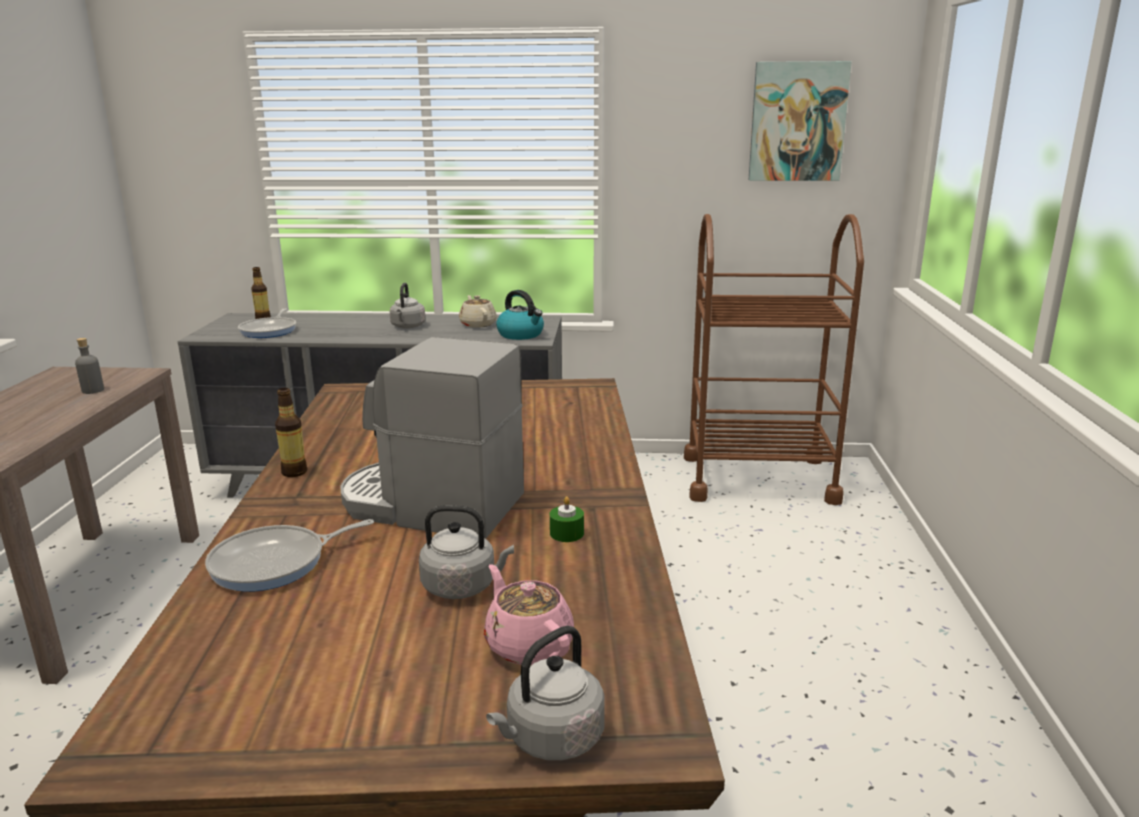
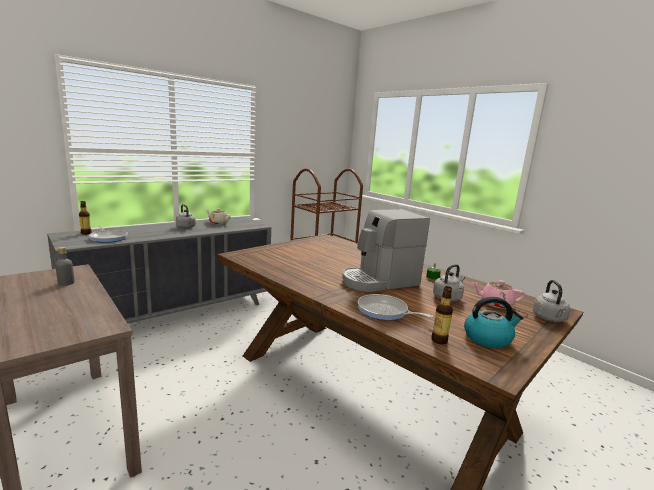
camera: 45 degrees left, 5 degrees down
frying pan [205,519,374,592] -> frying pan turned 105 degrees clockwise [358,294,433,320]
bottle [275,388,307,477] -> bottle moved to [431,286,453,344]
kettle [496,290,544,340] -> kettle moved to [464,297,523,348]
picture [749,61,852,181] -> none

